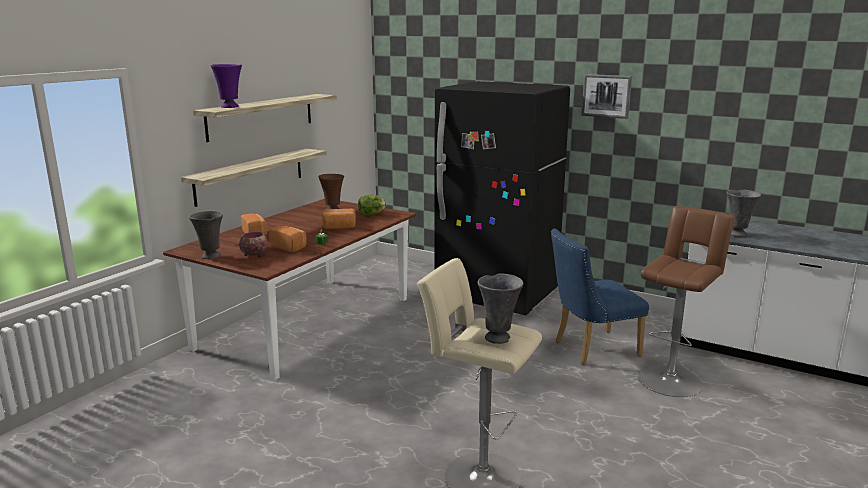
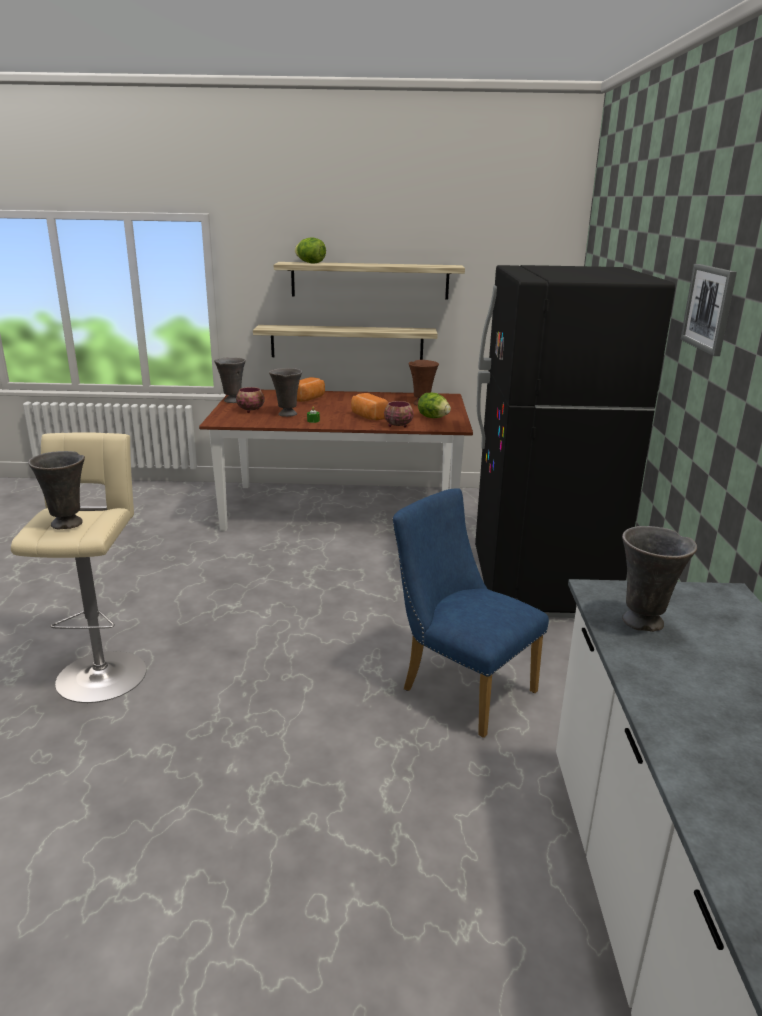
camera: 60 degrees right, 5 degrees up
purple vase [210,64,242,108] -> lettuce [295,238,326,264]
bread [269,226,307,252] -> grey vase [269,368,302,417]
brown stool [638,206,735,397] -> none
none -> bowl [384,401,414,427]

